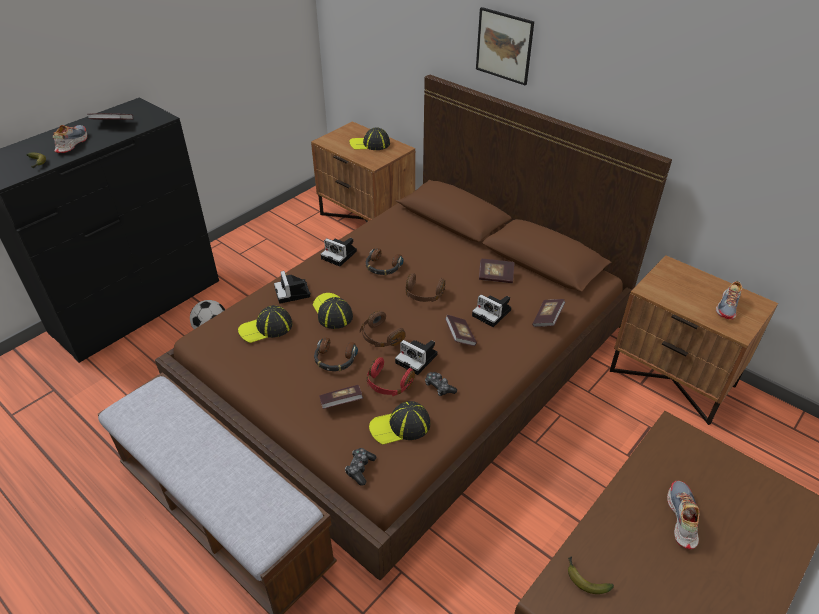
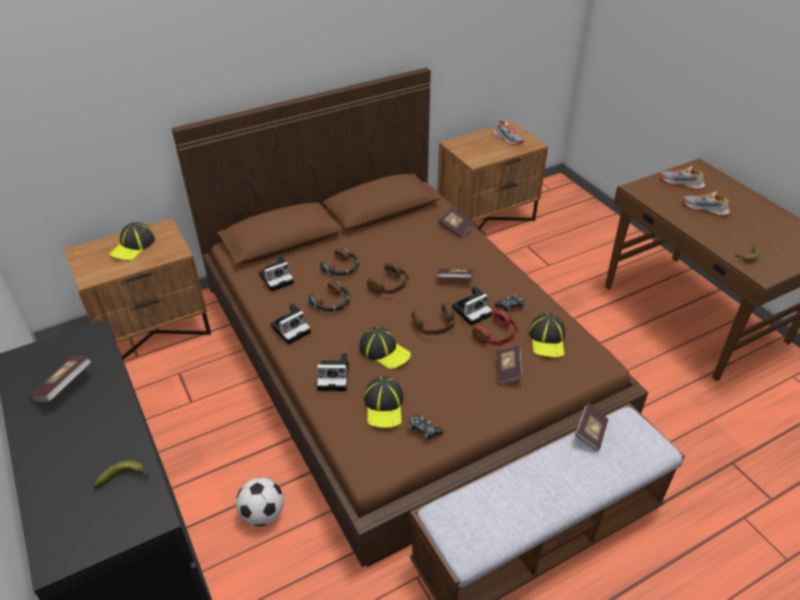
camera: 70 degrees left, 0 degrees up
shoe [53,125,87,153] -> shoe moved to [661,166,706,189]
cap [313,293,353,329] -> cap turned 135 degrees counterclockwise [360,326,411,369]
headphones [314,337,358,371] -> headphones moved to [320,248,360,276]
game controller [345,448,376,486] -> game controller moved to [408,415,443,440]
camera [472,294,511,327] -> camera moved to [259,255,294,292]
picture [476,7,534,85] -> none
book [479,259,514,283] -> book moved to [575,403,608,451]

